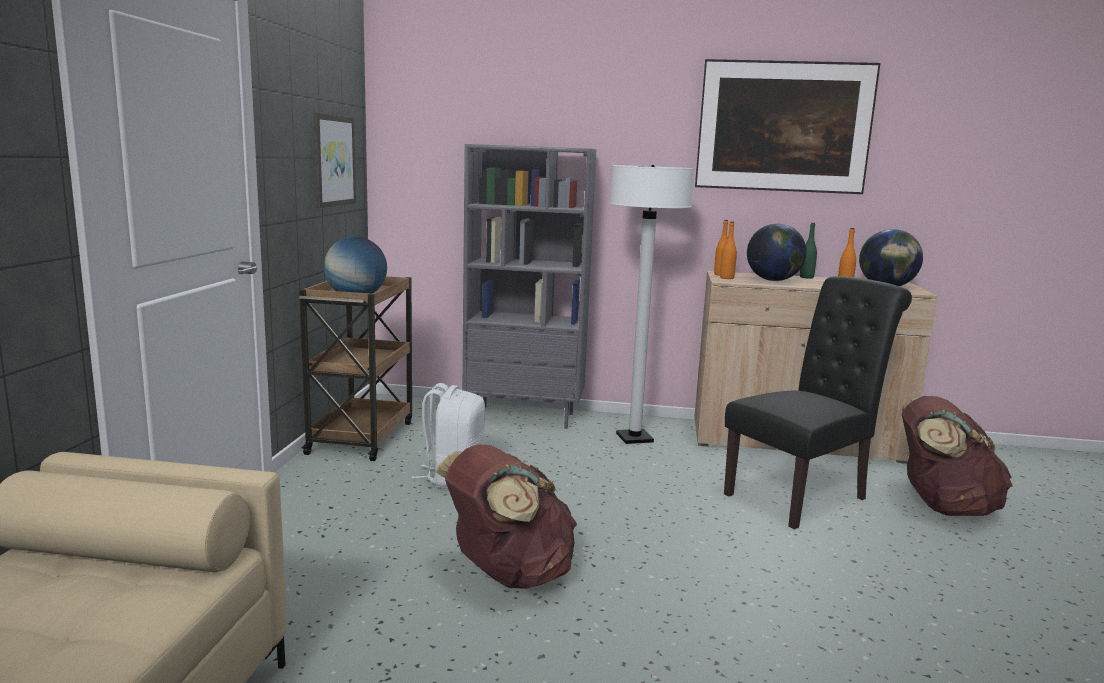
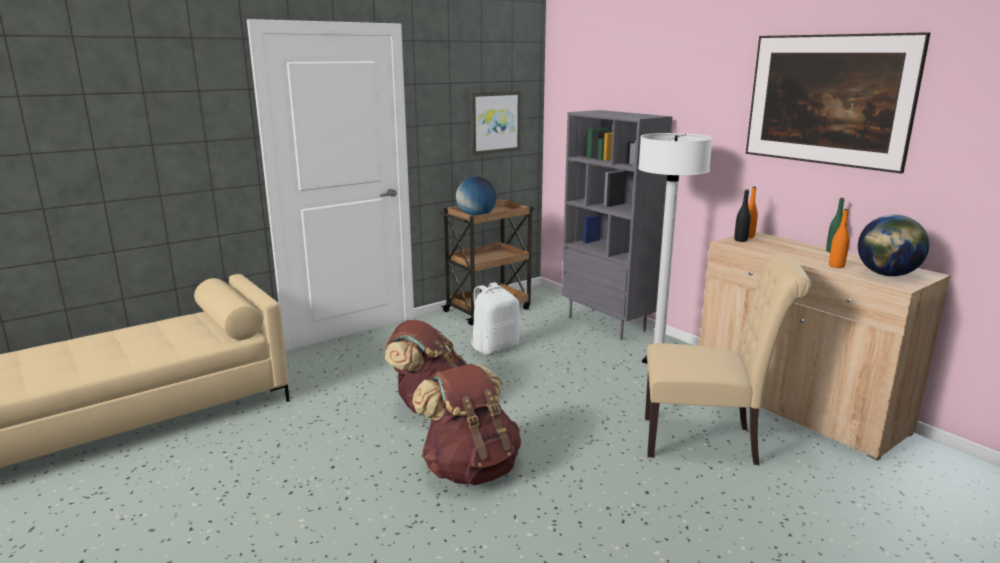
camera: 45 degrees right, 5 degrees up
orange bottle [720,221,737,279] -> black bottle [734,189,751,242]
black chair [724,276,912,529] -> beige chair [645,254,811,465]
globe [747,224,806,281] -> none
brown backpack [901,396,1013,516] -> brown backpack moved to [412,363,521,485]

